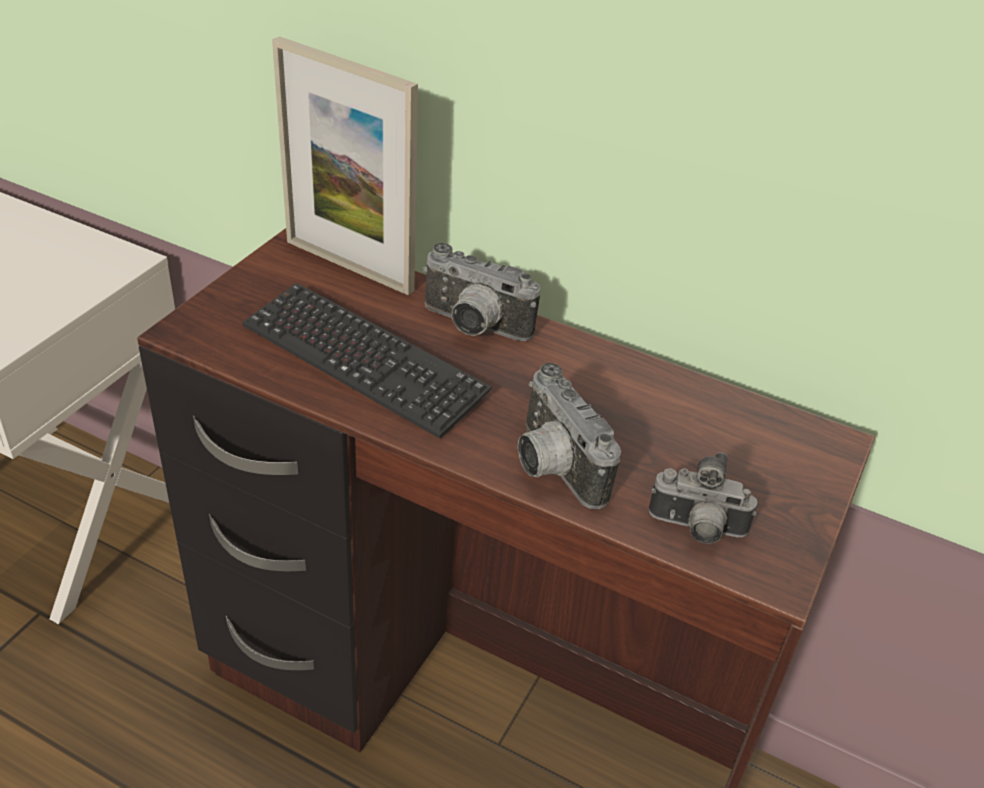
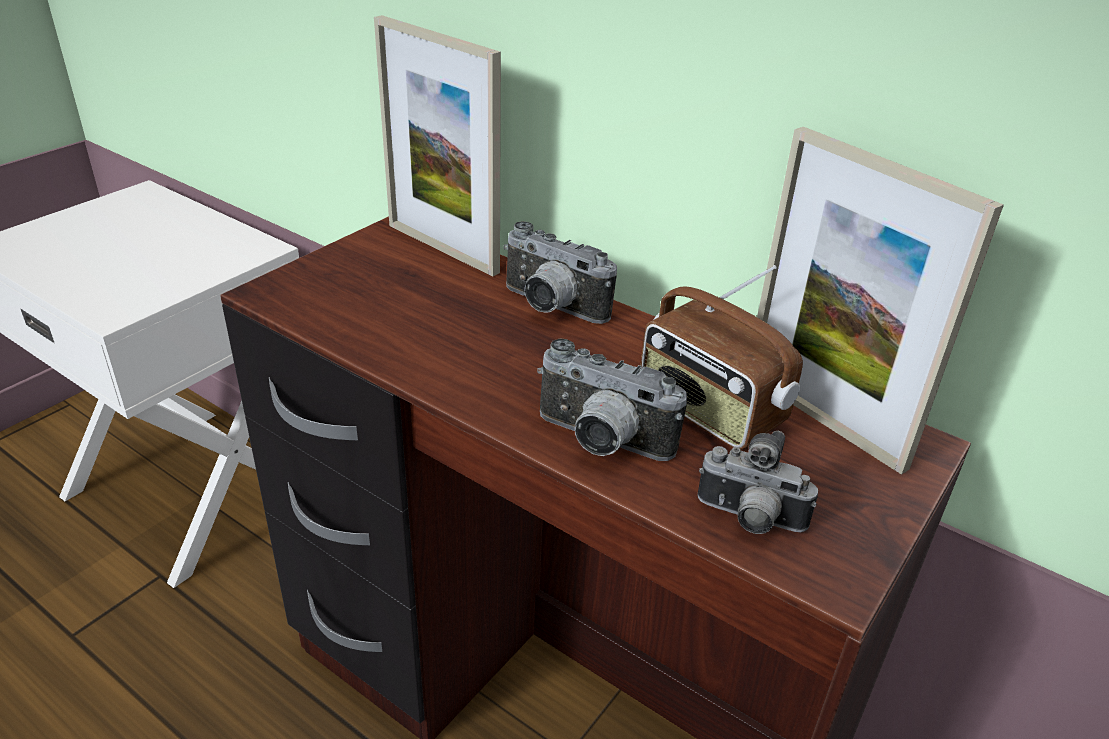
camera: 10 degrees right, 5 degrees down
keyboard [242,283,492,439] -> none
camera [518,363,621,509] -> camera turned 45 degrees counterclockwise [537,338,687,461]
none -> radio [641,265,803,449]
none -> picture frame [757,127,1004,475]

